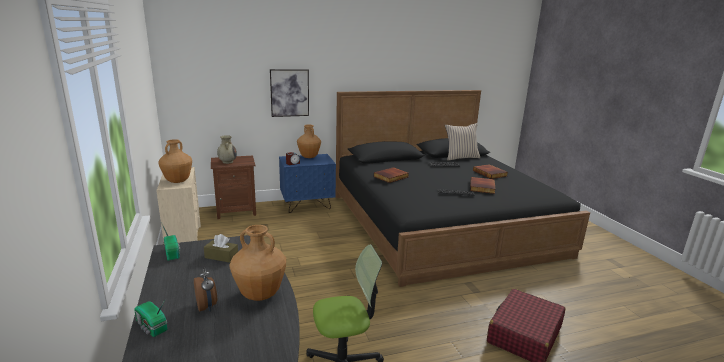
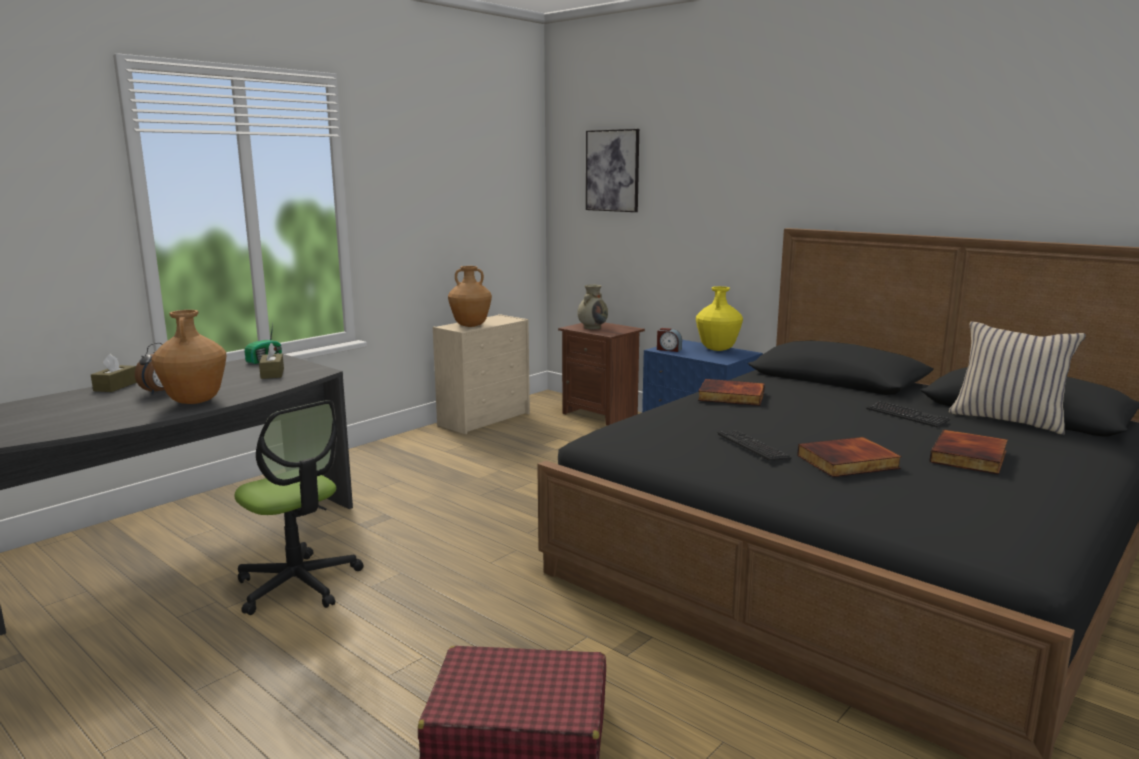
camera: 60 degrees right, 5 degrees down
radio [135,300,167,337] -> brown tissue box [91,354,137,392]
picture [270,69,309,117] -> picture moved to [586,129,639,212]
brown vase [297,125,321,158] -> yellow vase [696,286,743,351]

